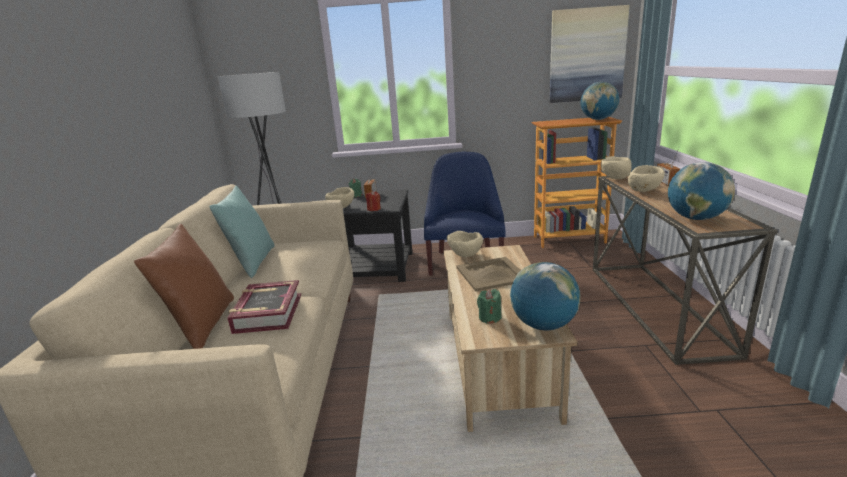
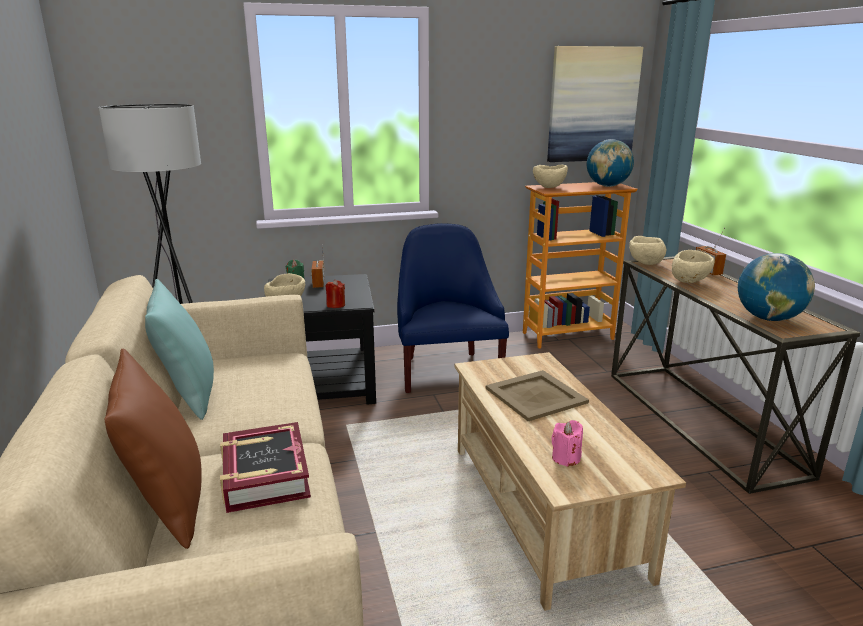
camera: 15 degrees left, 0 degrees up
beige bowl [447,231,483,257] -> beige bowl moved to [533,165,568,188]
green candle [477,289,501,324] -> pink candle [551,420,583,467]
globe [510,262,580,330] -> none

